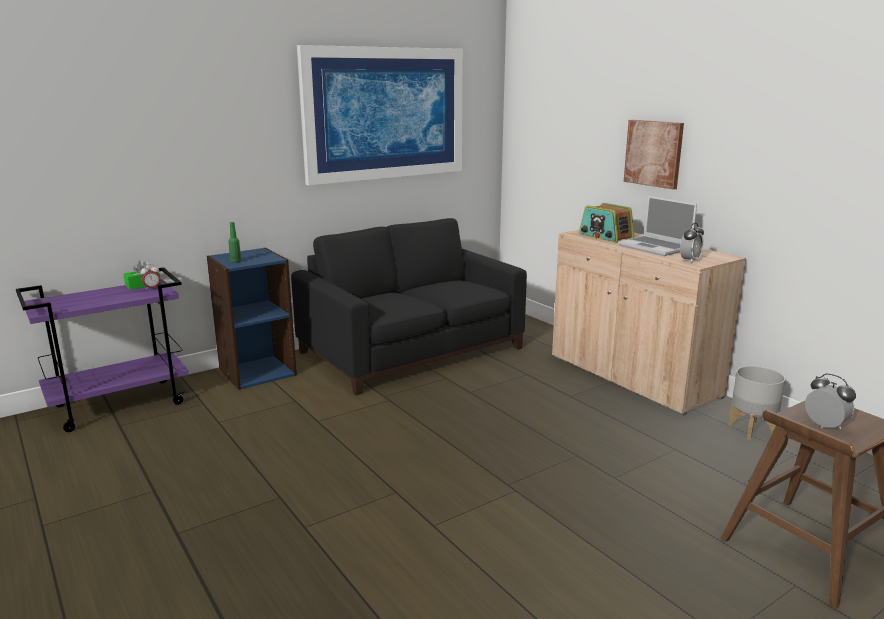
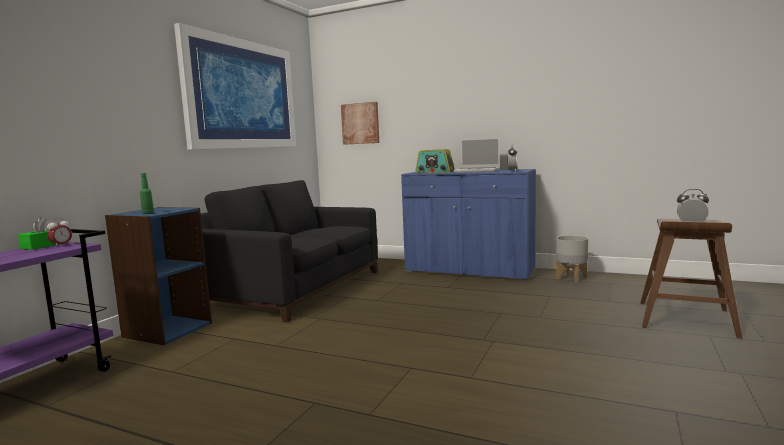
camera: 30 degrees left, 10 degrees down
beige cabinet [552,230,746,416] -> blue cabinet [401,169,536,281]
picture [623,120,684,190] -> picture moved to [341,102,379,145]

